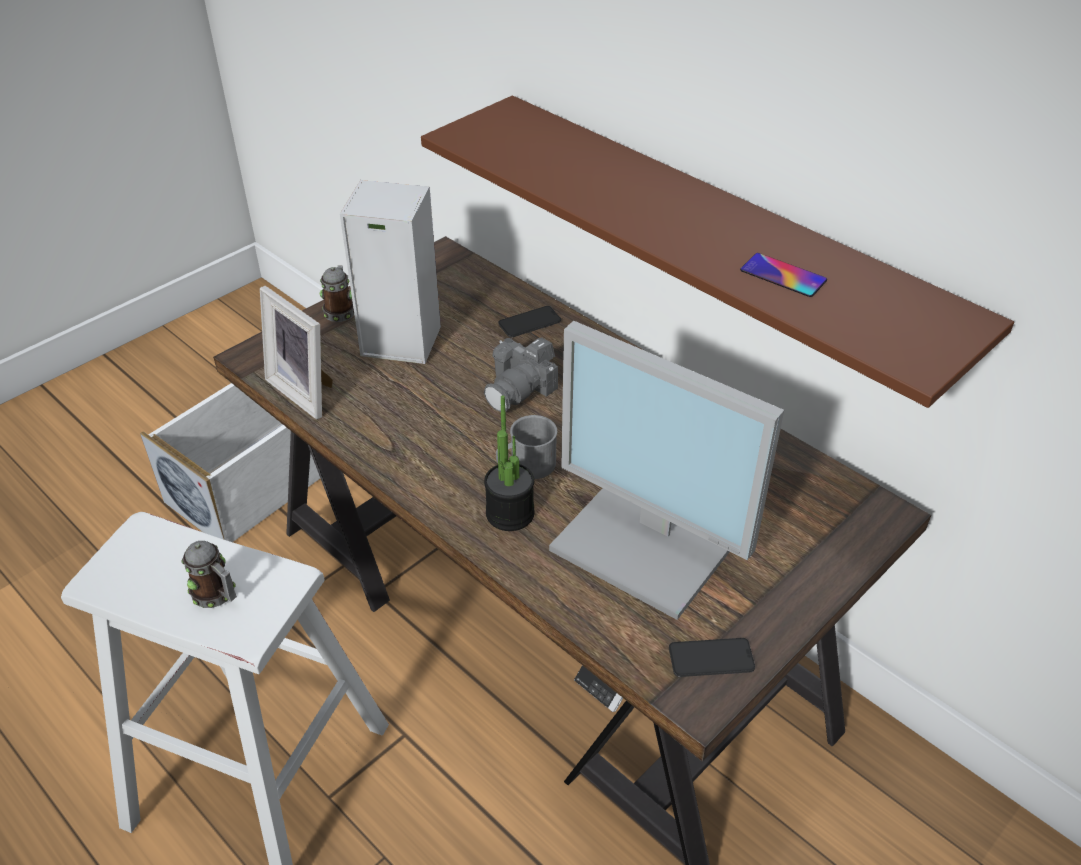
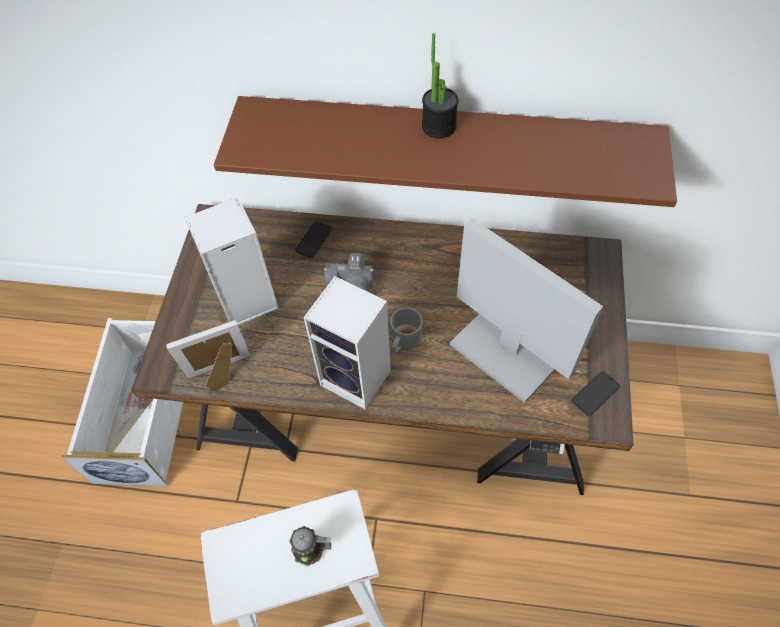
camera: 35 degrees left, 15 degrees up
picture frame [260,286,333,419] -> picture frame turned 150 degrees clockwise [166,320,251,392]
mug [320,265,354,322] -> none
potted plant [484,395,535,531] -> potted plant moved to [422,33,458,138]
monitor [549,321,784,620] -> monitor turned 135 degrees counterclockwise [450,218,604,403]
phone [740,253,827,297] -> none
none -> speaker [304,276,391,410]

